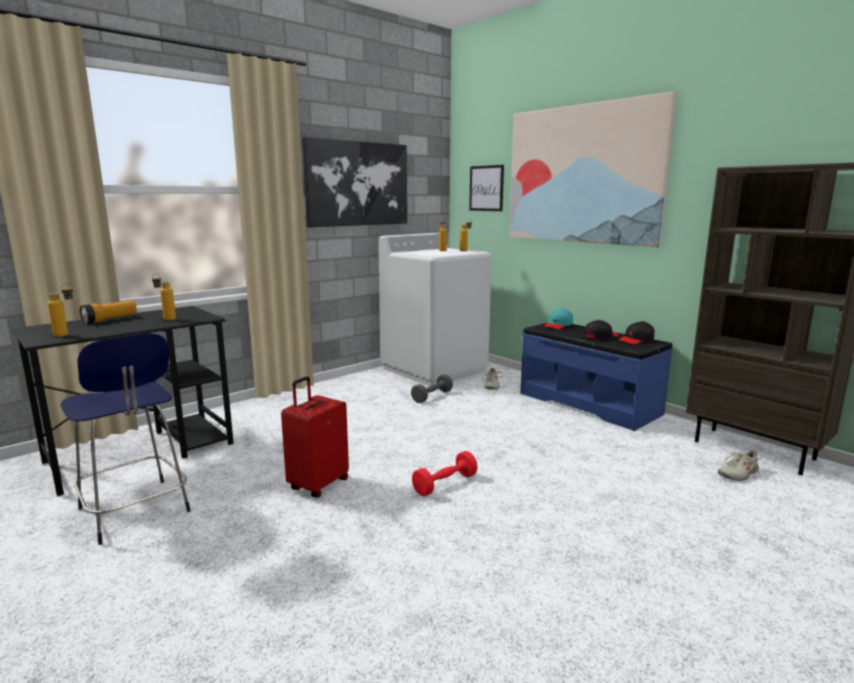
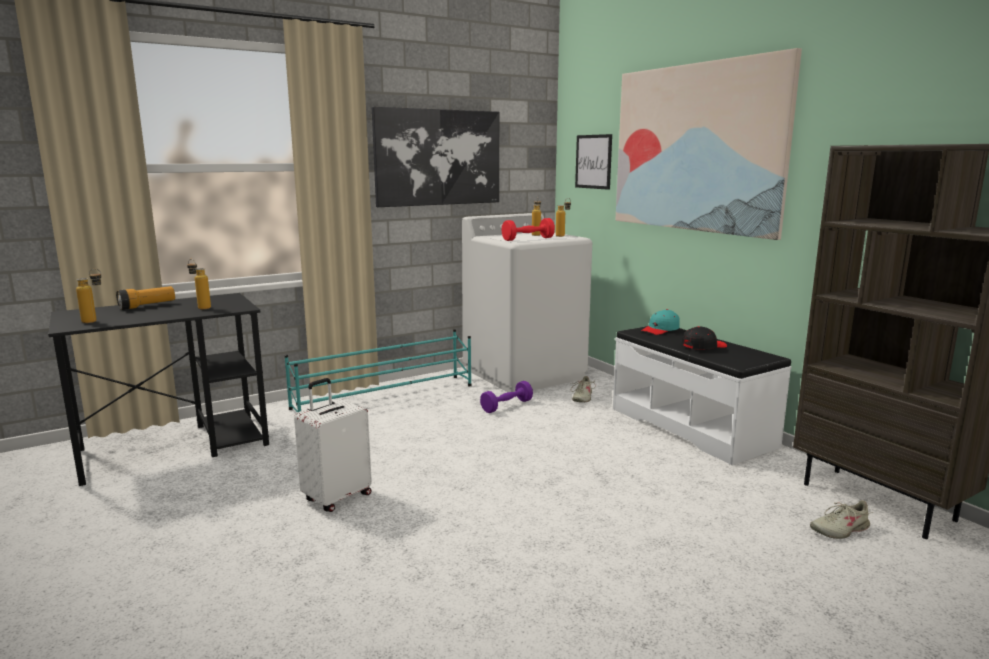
camera: 10 degrees right, 0 degrees up
blue stool [60,333,191,545] -> none
red suitcase [281,376,349,498] -> white suitcase [294,378,372,512]
grey dumbbell [411,374,453,403] -> purple dumbbell [480,381,533,413]
red dumbbell [412,451,478,496] -> red dumbbell moved to [502,218,555,241]
blue bench [520,322,672,431] -> white bench [613,326,791,465]
black cap [618,321,654,344] -> none
none -> turquoise shoe rack [284,329,472,412]

